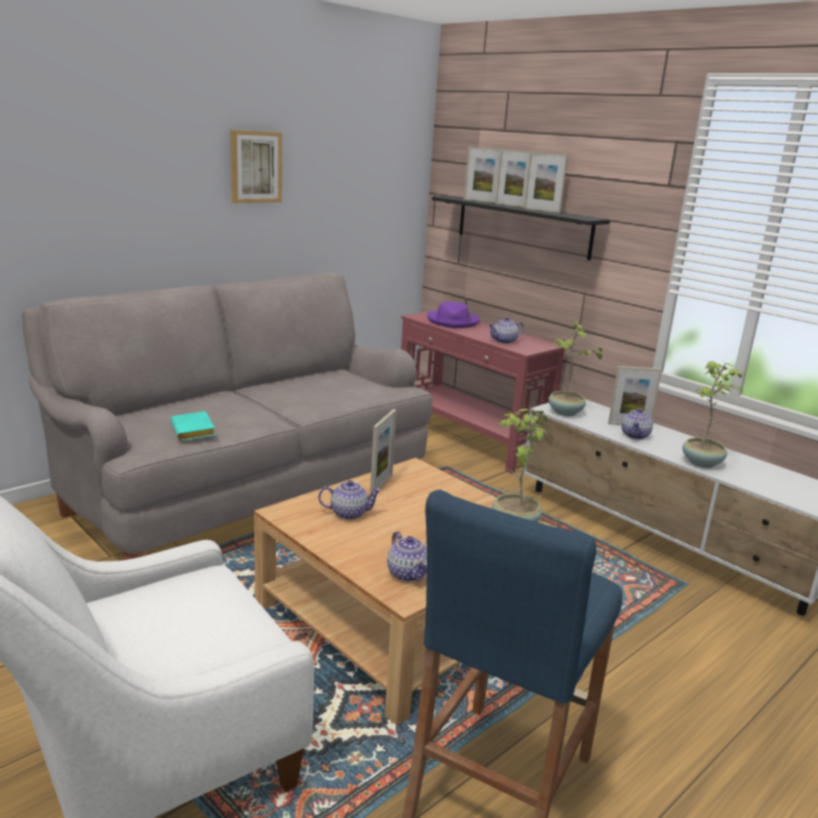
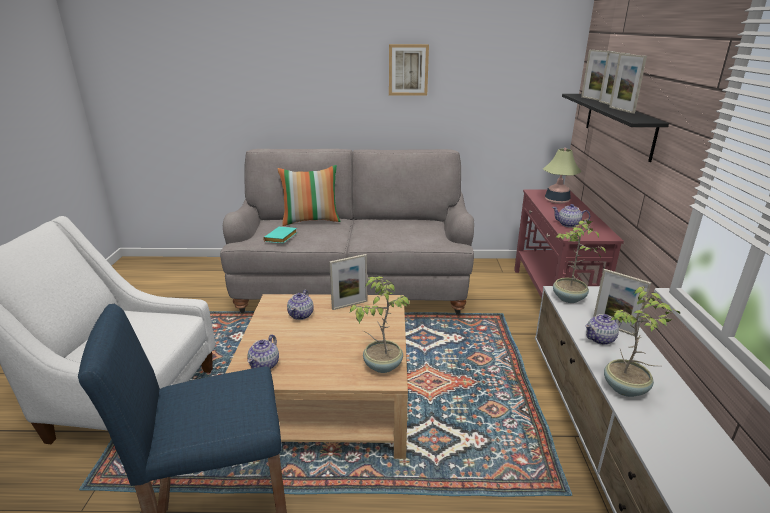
camera: 45 degrees right, 5 degrees up
teapot [318,480,382,520] -> teapot turned 60 degrees clockwise [287,290,314,320]
purple hat [427,302,480,328] -> table lamp [543,148,582,204]
none -> pillow [277,165,340,226]

